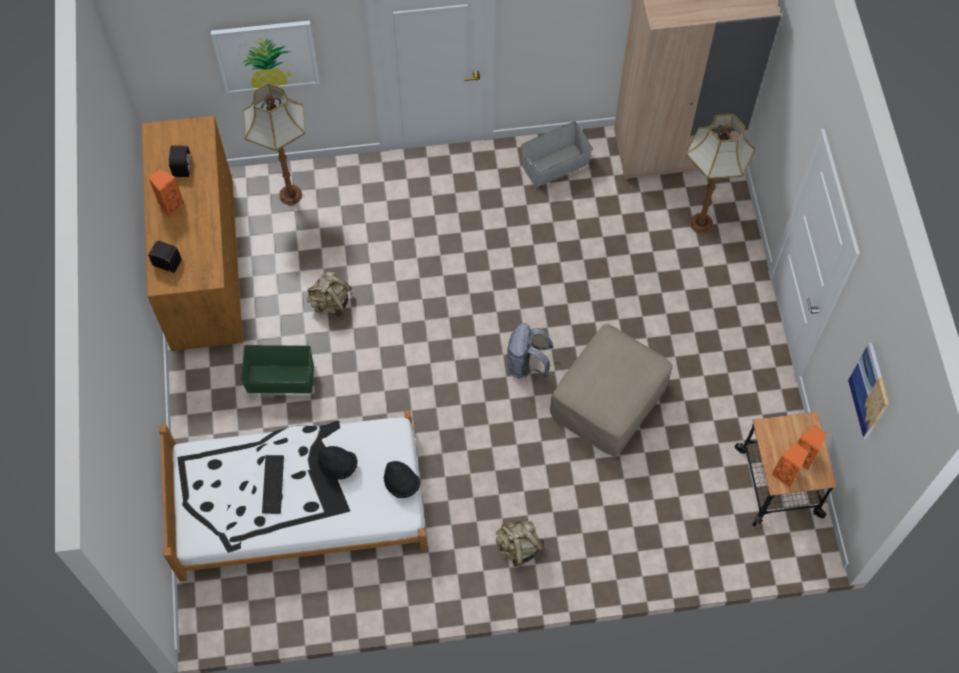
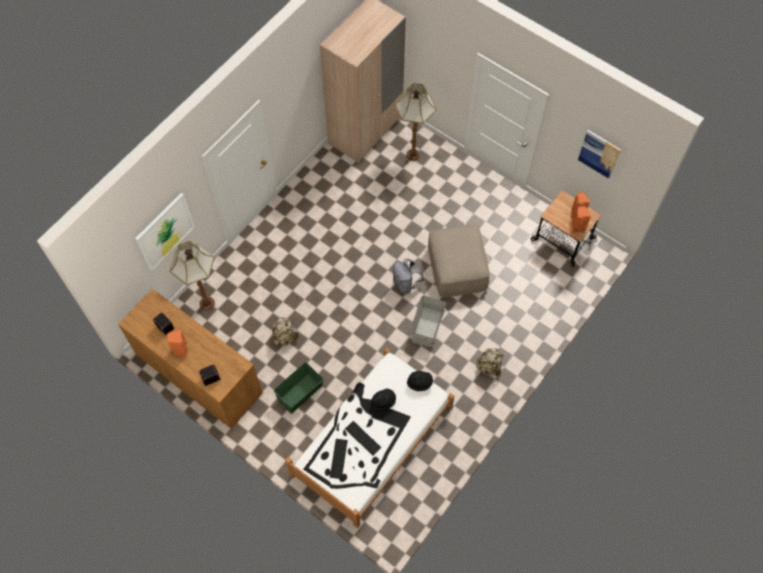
camera: 45 degrees left, 0 degrees up
grey storage box [521,121,593,188] -> grey storage box moved to [410,296,446,347]
none -> keyboard [330,439,348,479]

